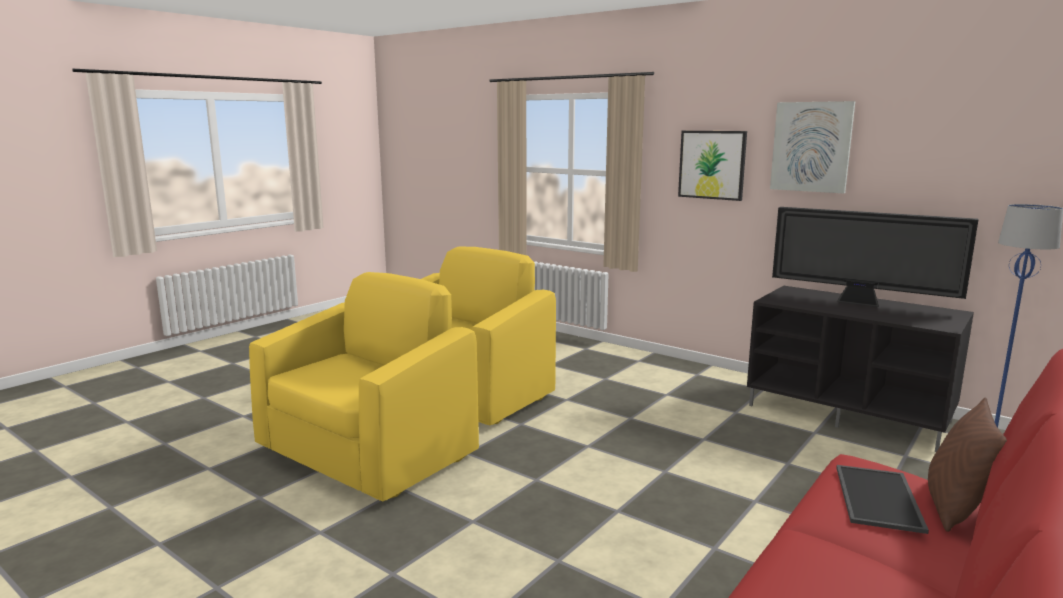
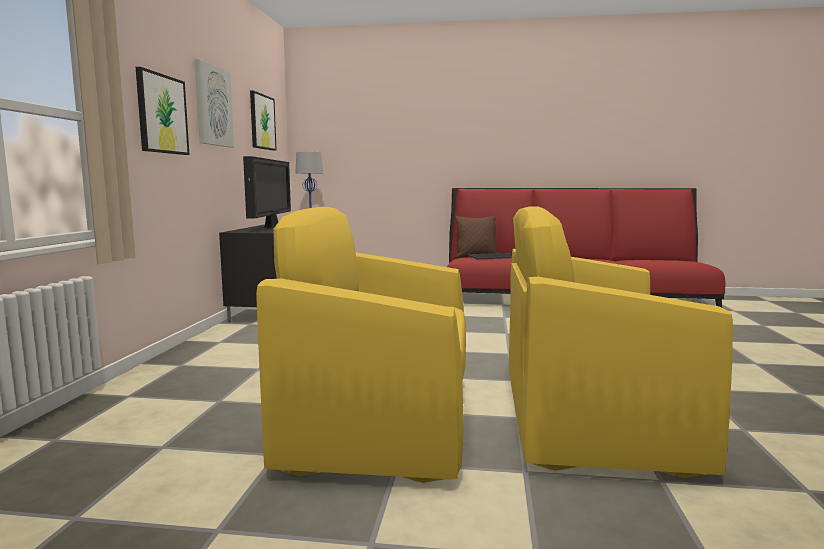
camera: 120 degrees left, 5 degrees down
none -> picture [250,91,277,151]

